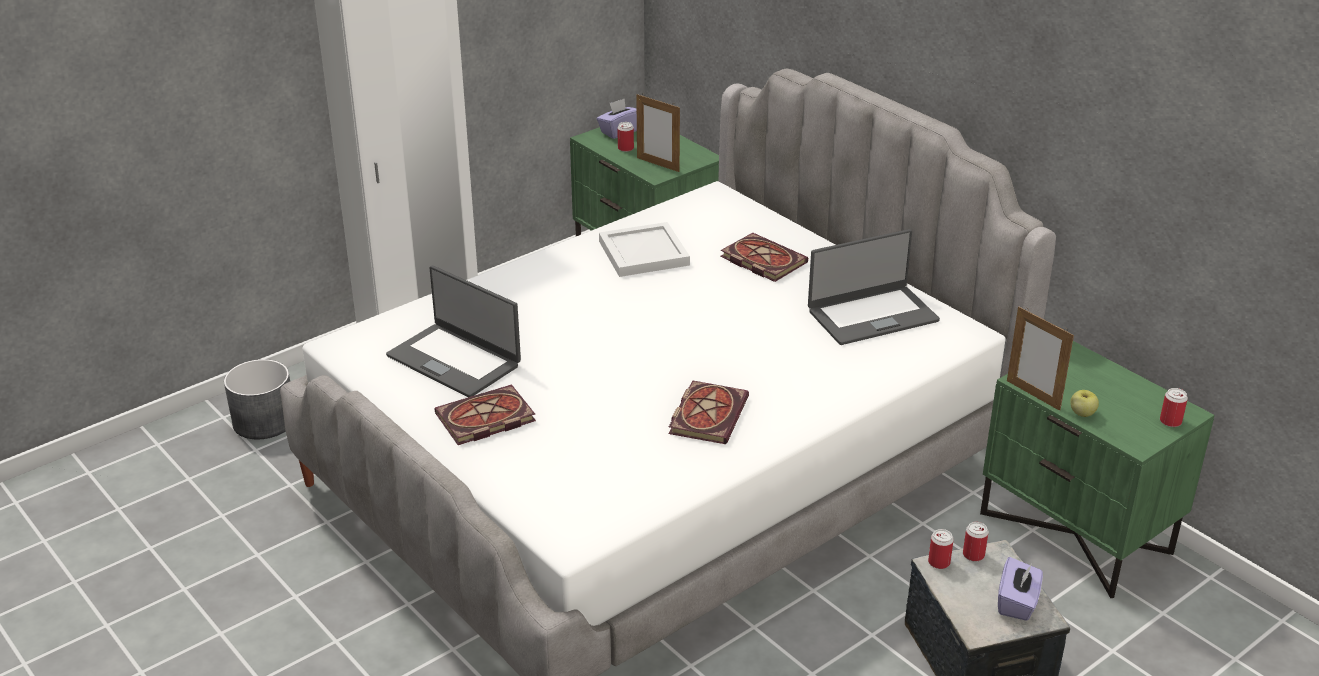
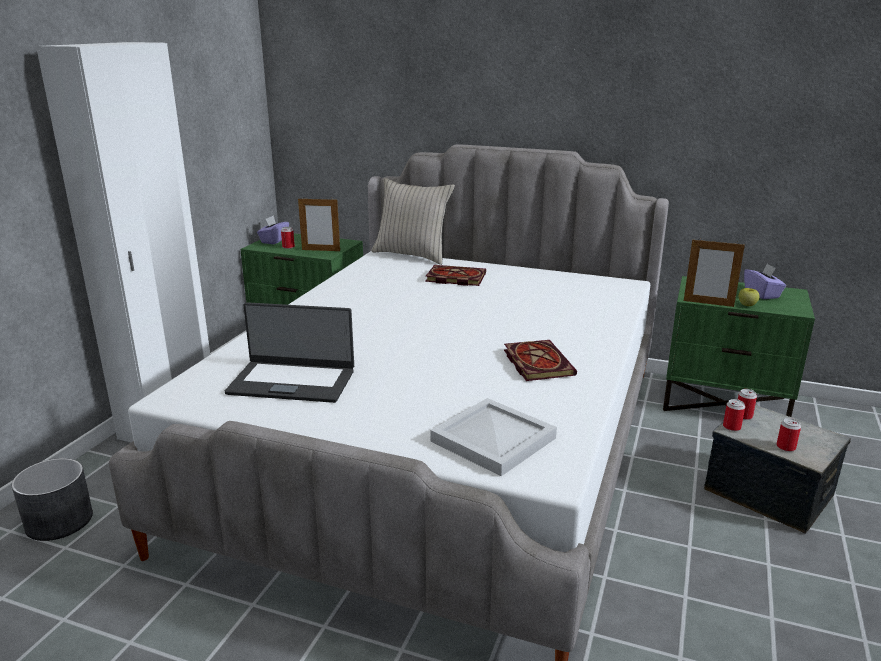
camera: 30 degrees left, 10 degrees down
book [435,384,536,445] -> none
white tray [599,222,690,277] -> white tray moved to [430,398,557,476]
laptop [808,229,940,345] -> none
purple tissue box [998,557,1043,621] -> purple tissue box moved to [744,263,786,299]
can [1160,388,1188,427] -> can moved to [776,418,801,452]
none -> beige pillow [371,178,455,265]

